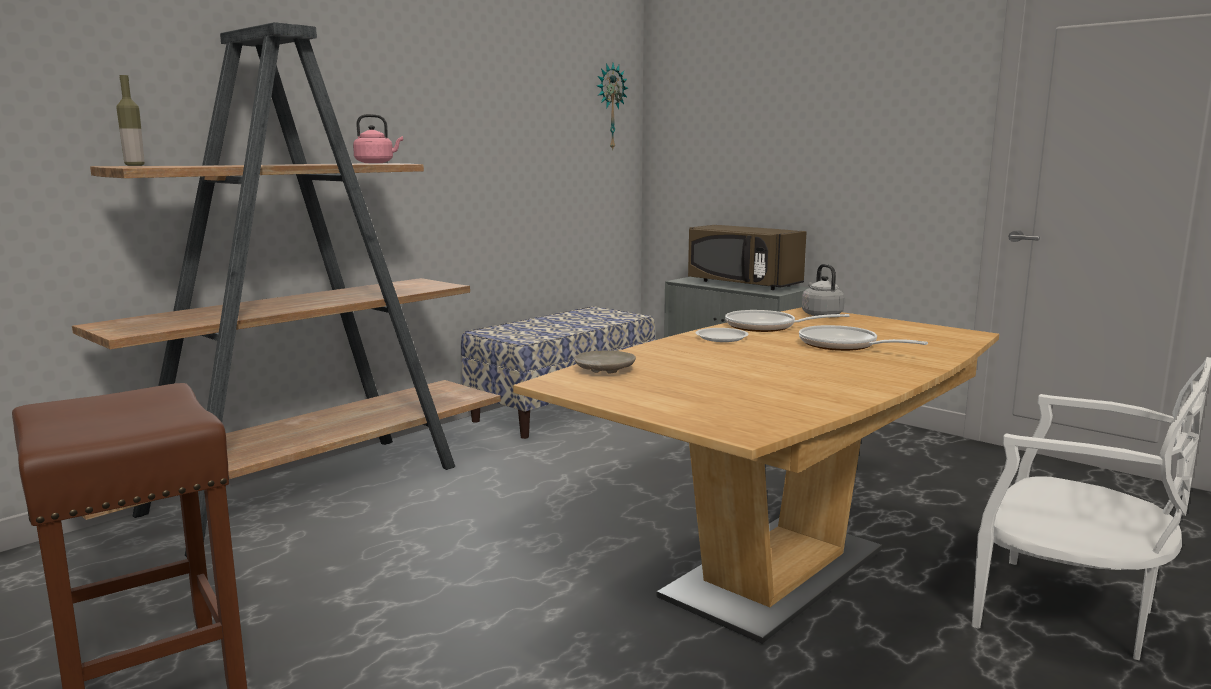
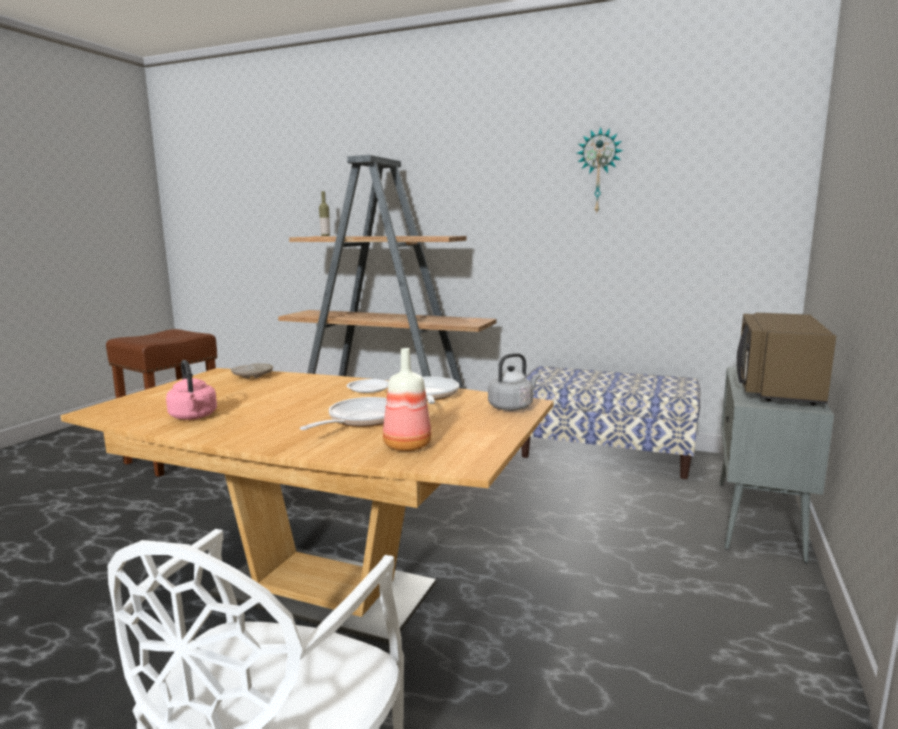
camera: 70 degrees right, 0 degrees up
pink kettle [353,114,403,163] -> pink kettle moved to [166,360,217,420]
wall clock [597,63,628,151] -> wall clock moved to [577,127,623,214]
none -> bottle [383,348,432,451]

